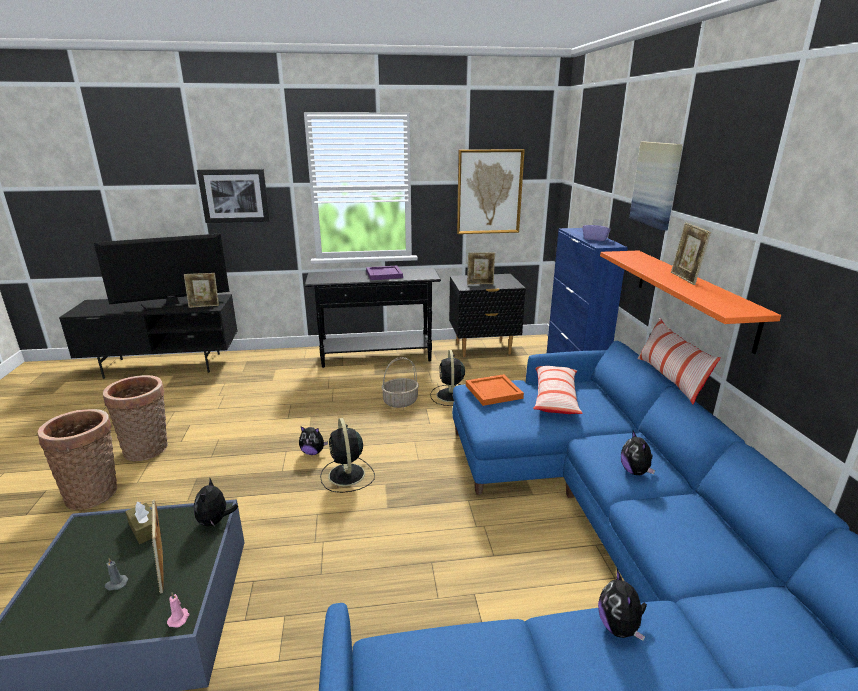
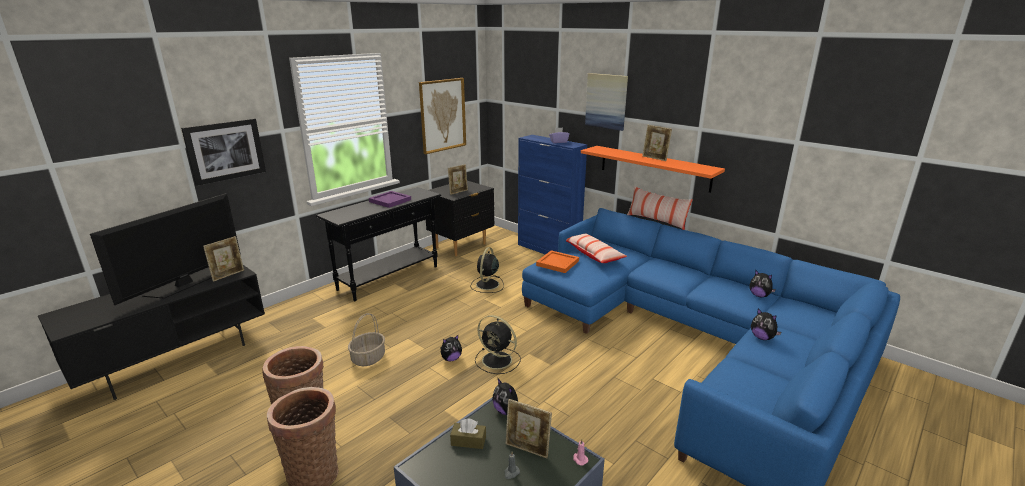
camera: 40 degrees left, 0 degrees up
basket [381,357,419,408] -> basket moved to [348,313,385,366]
black fan [430,350,465,406] -> black fan turned 60 degrees clockwise [470,247,504,293]
plush toy [621,431,655,475] -> plush toy moved to [750,270,776,297]

